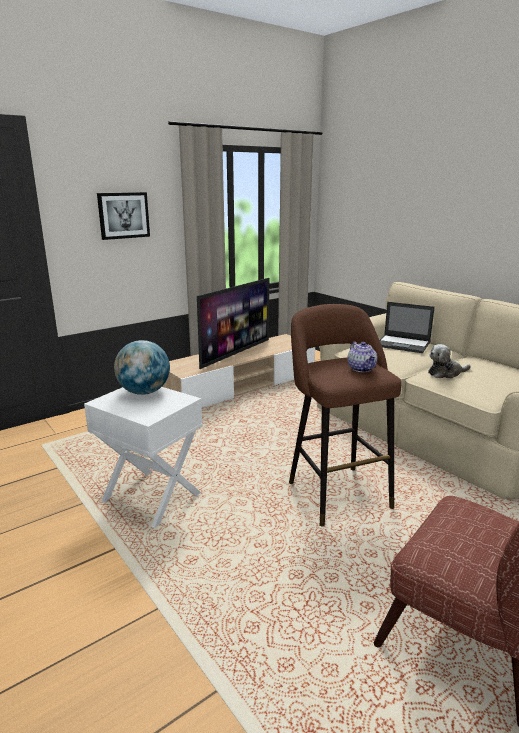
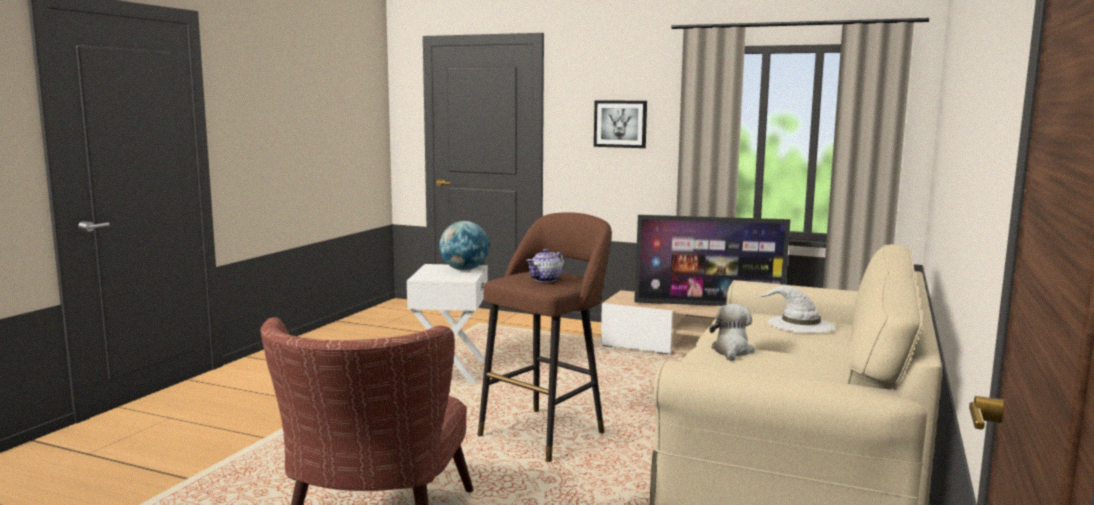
camera: 60 degrees right, 10 degrees down
laptop [380,302,435,353] -> white hat [758,286,834,333]
plush toy [428,344,471,379] -> plush toy turned 60 degrees clockwise [709,304,755,361]

